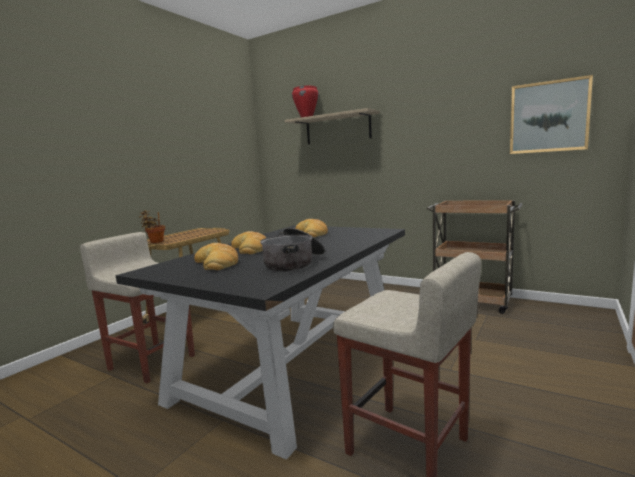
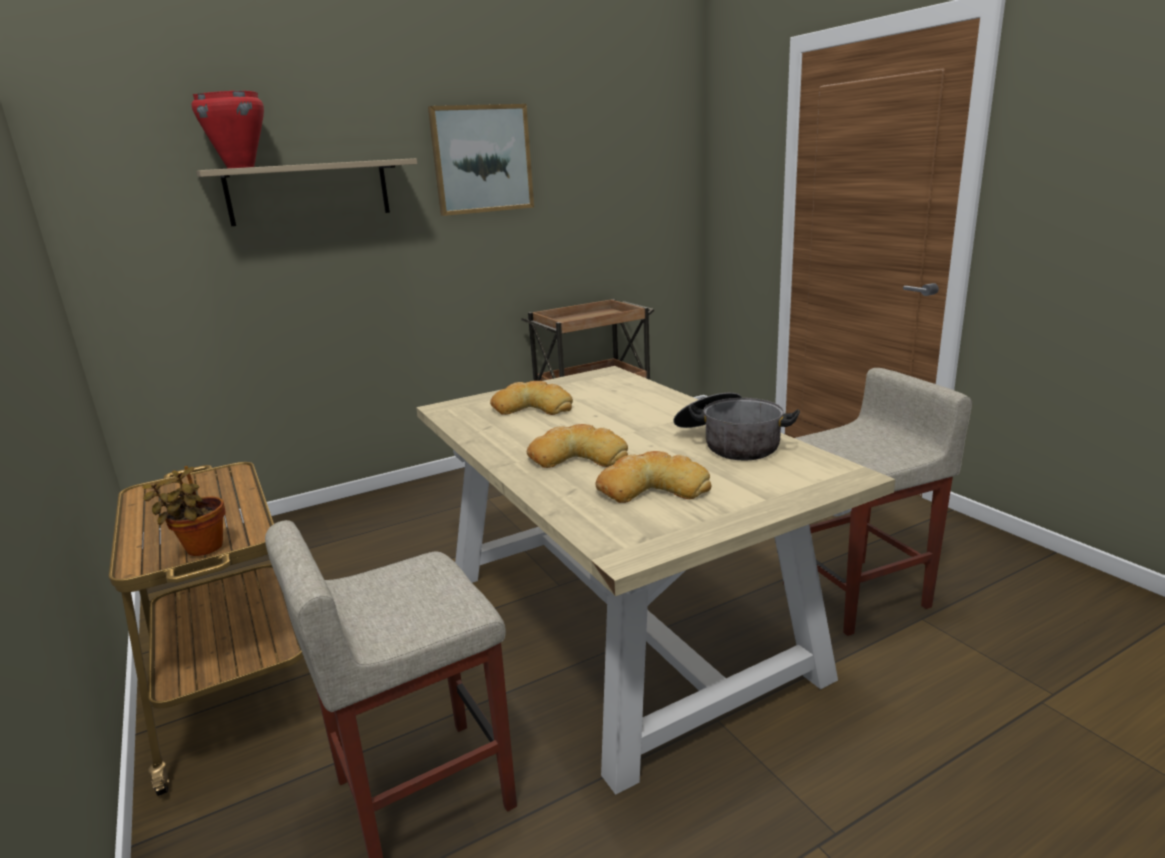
camera: 60 degrees left, 10 degrees up
black dining table [116,225,405,460] -> beige dining table [416,366,895,795]
picture [510,75,593,154] -> picture moved to [428,104,534,216]

